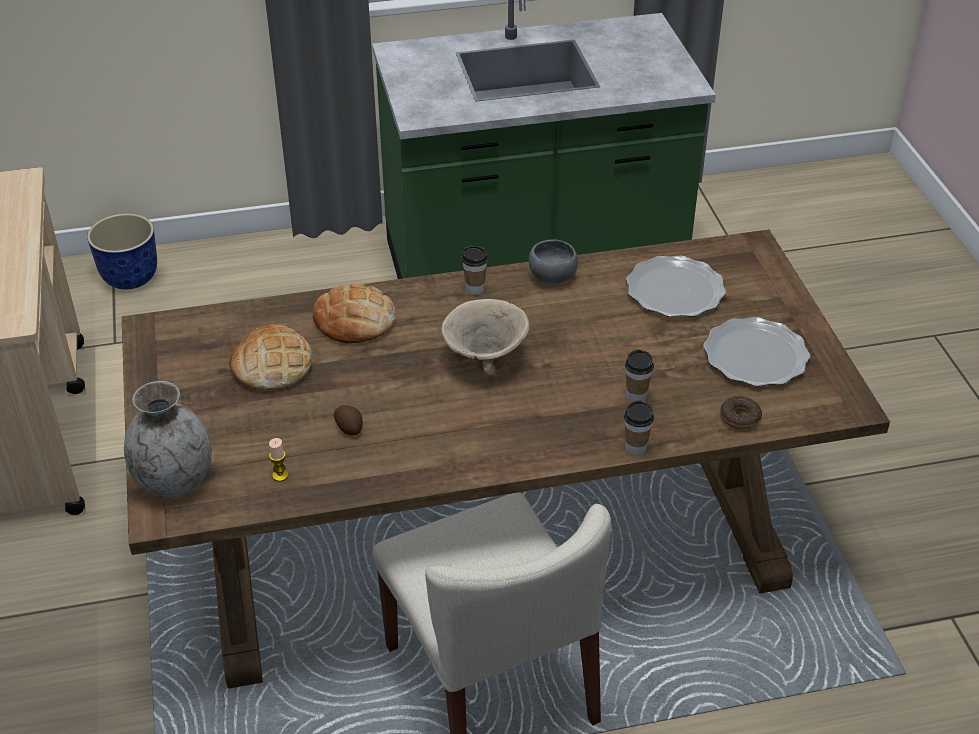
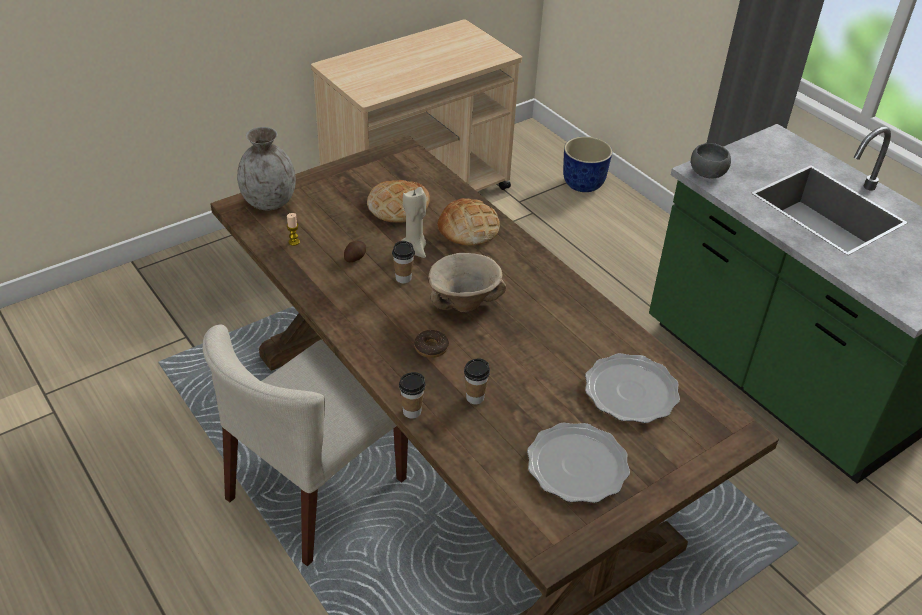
camera: 65 degrees right, 0 degrees up
cup [462,246,488,295] -> cup moved to [392,241,415,283]
grey bowl [529,239,578,284] -> grey bowl moved to [691,143,731,178]
donut [720,396,762,430] -> donut moved to [414,330,449,358]
none -> beige candle [401,187,426,258]

